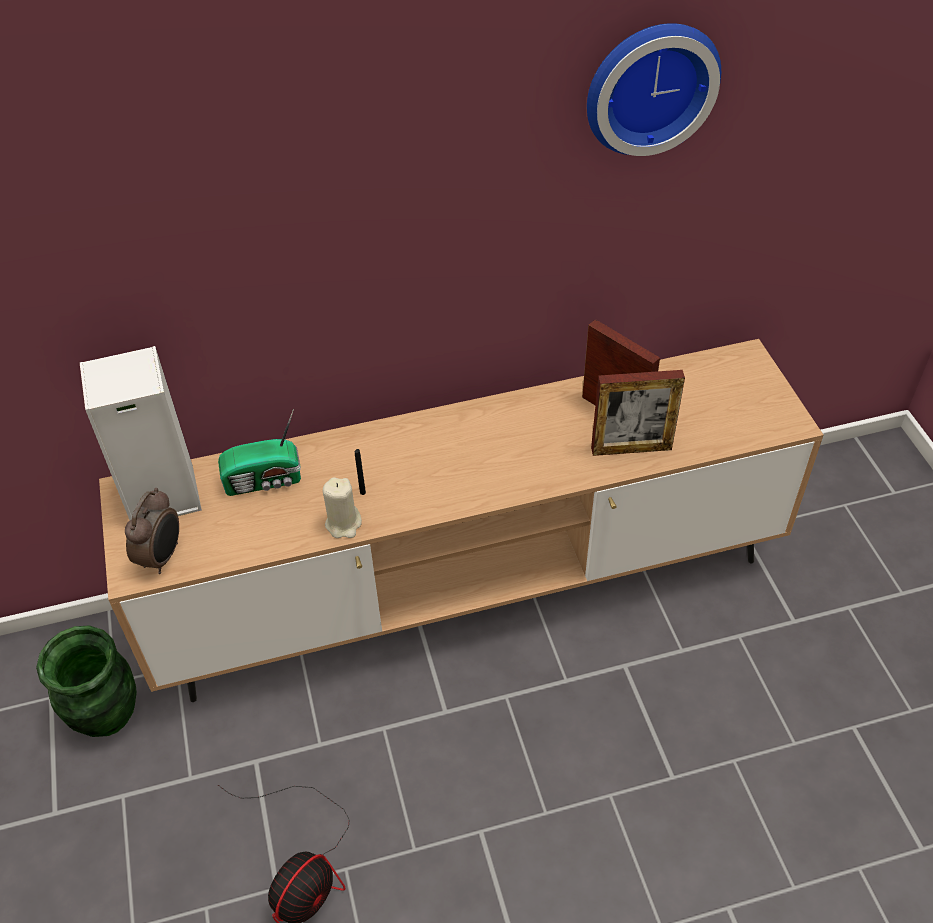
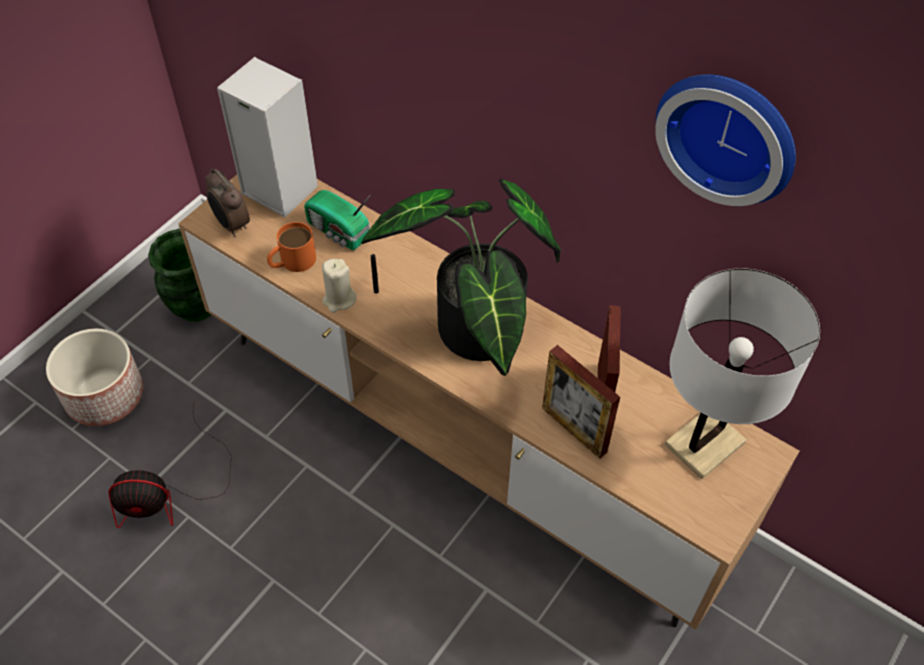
camera: 50 degrees right, 5 degrees up
alarm clock [125,488,179,574] -> alarm clock turned 75 degrees clockwise [205,168,250,237]
none -> planter [46,329,143,426]
none -> orange mug [267,222,316,272]
none -> potted plant [361,179,561,376]
none -> white table lamp [665,268,820,479]

